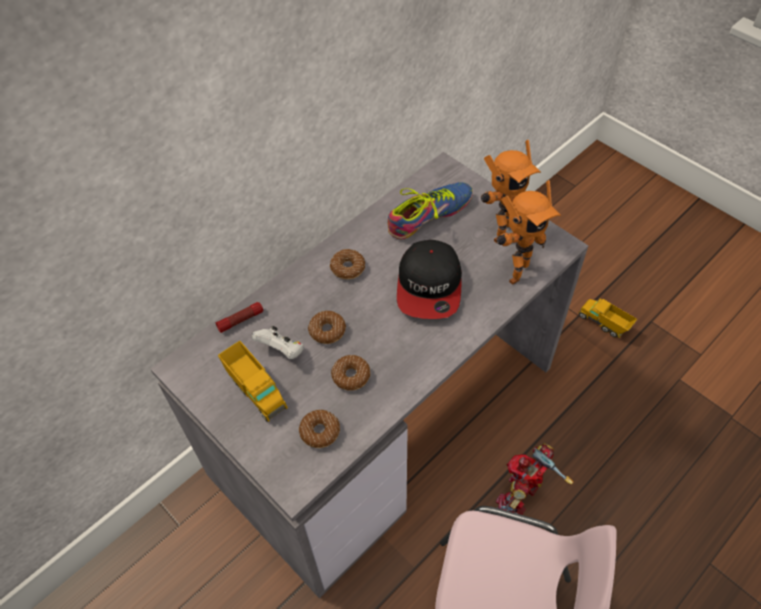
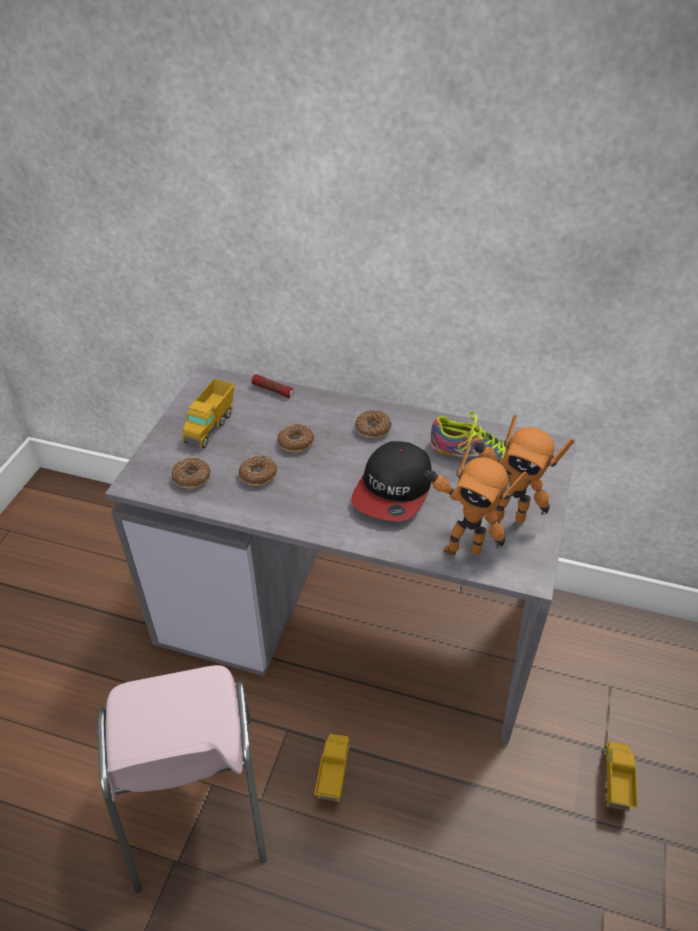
camera: 60 degrees right, 10 degrees down
white game controller [252,326,304,359] -> none
cap [397,240,462,319] -> cap turned 45 degrees counterclockwise [351,441,432,522]
toy robot [496,443,574,515] -> toy truck [314,734,350,802]

